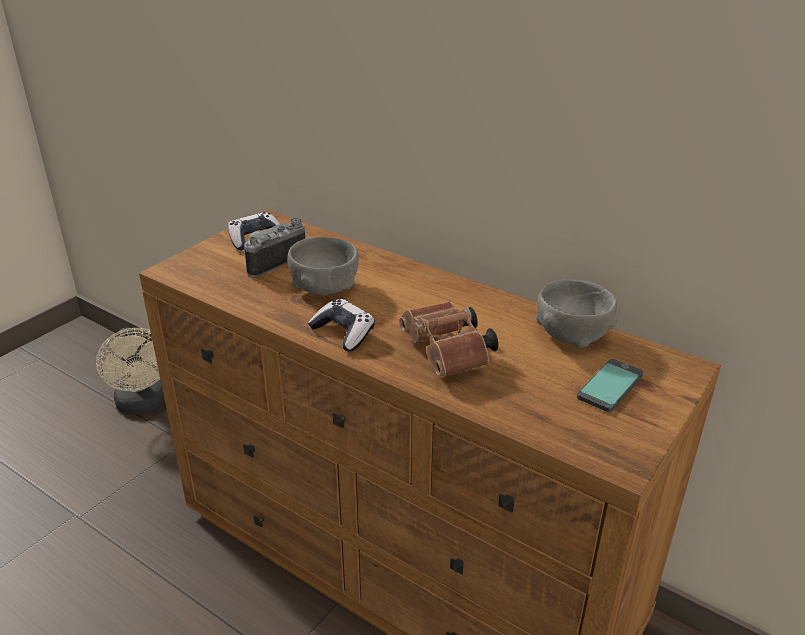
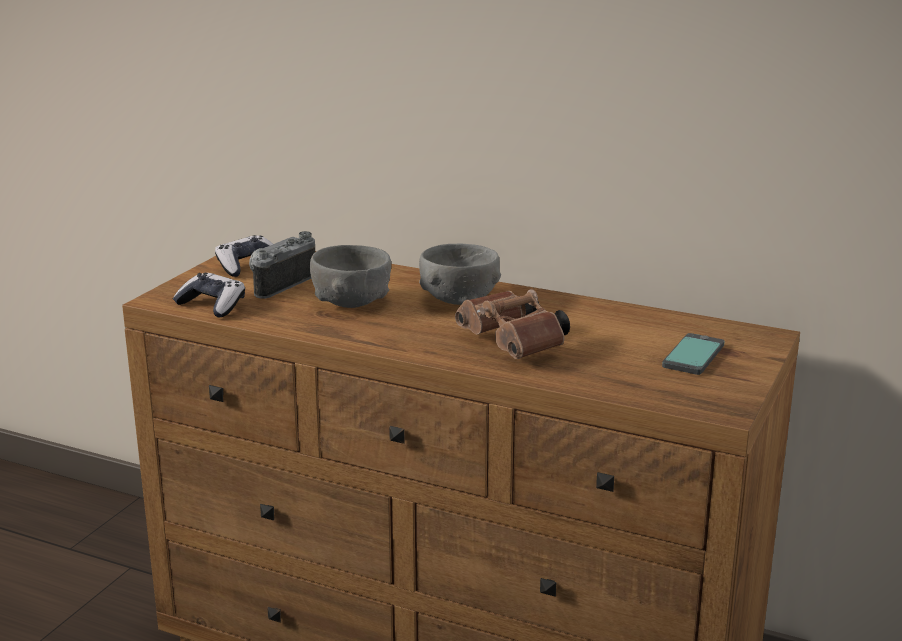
camera: 10 degrees left, 10 degrees down
beige fan [96,327,165,414] -> none
game controller [308,299,375,351] -> game controller moved to [173,273,245,318]
grey bowl [536,279,617,348] -> grey bowl moved to [419,244,501,305]

